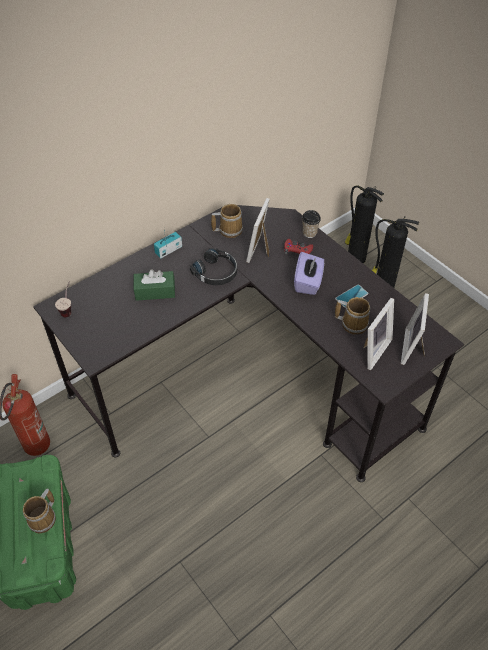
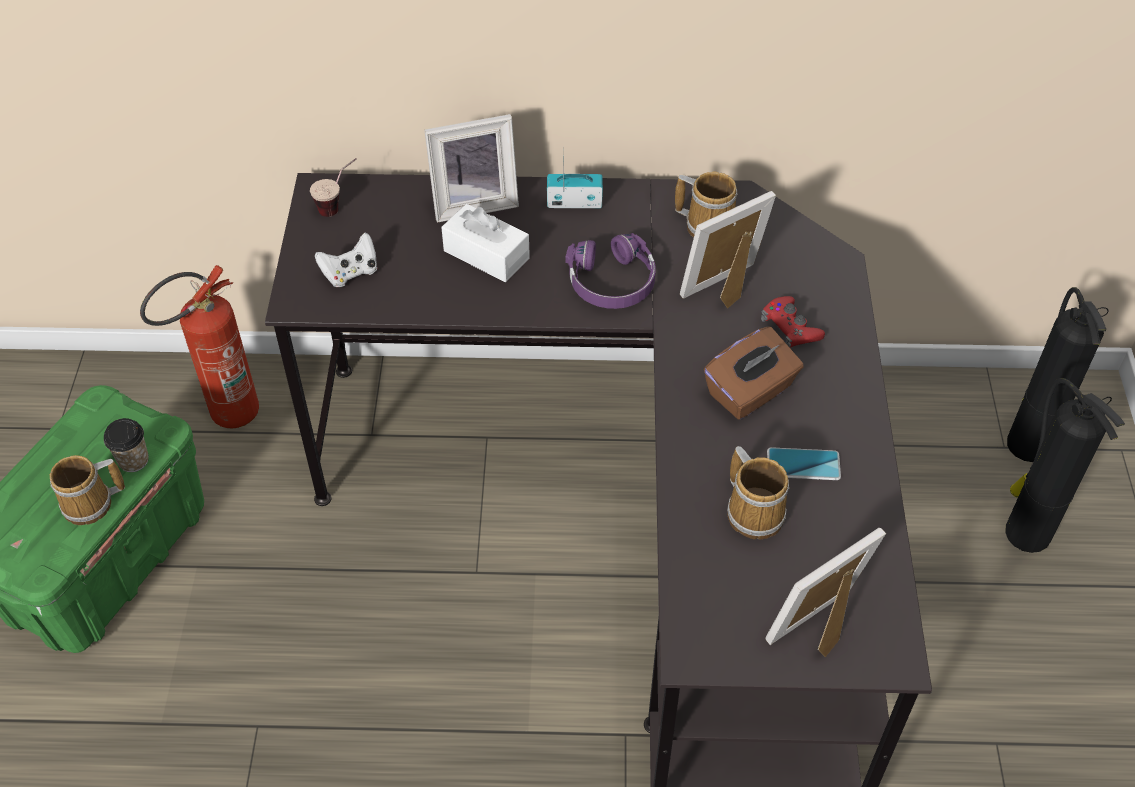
camera: 40 degrees right, 0 degrees up
green tissue box [134,269,175,301] -> white tissue box [441,204,530,282]
black headphones [190,248,237,285] -> purple headphones [566,233,656,309]
purple tissue box [294,252,324,295] -> brown tissue box [704,326,803,420]
cup [302,210,321,238] -> cup moved to [104,418,149,472]
picture frame [364,298,394,370] -> picture frame moved to [424,114,519,223]
none -> white game controller [315,232,377,287]

